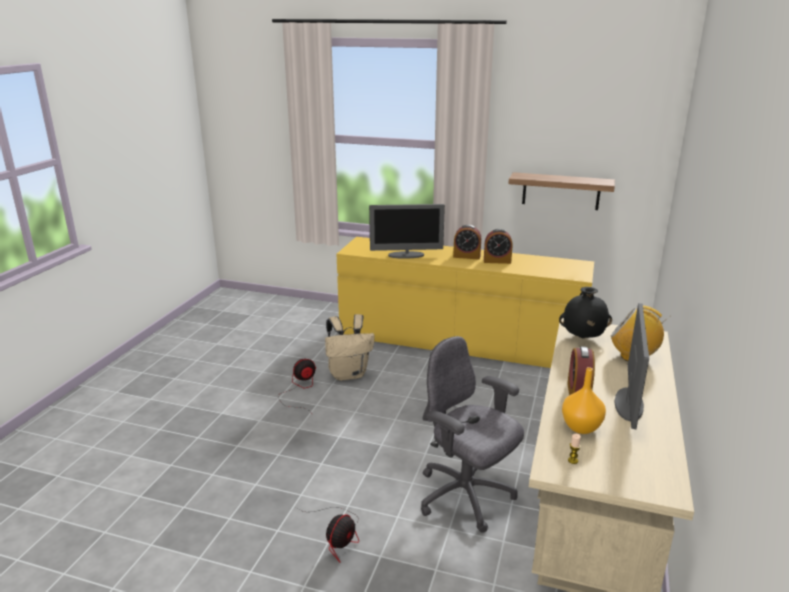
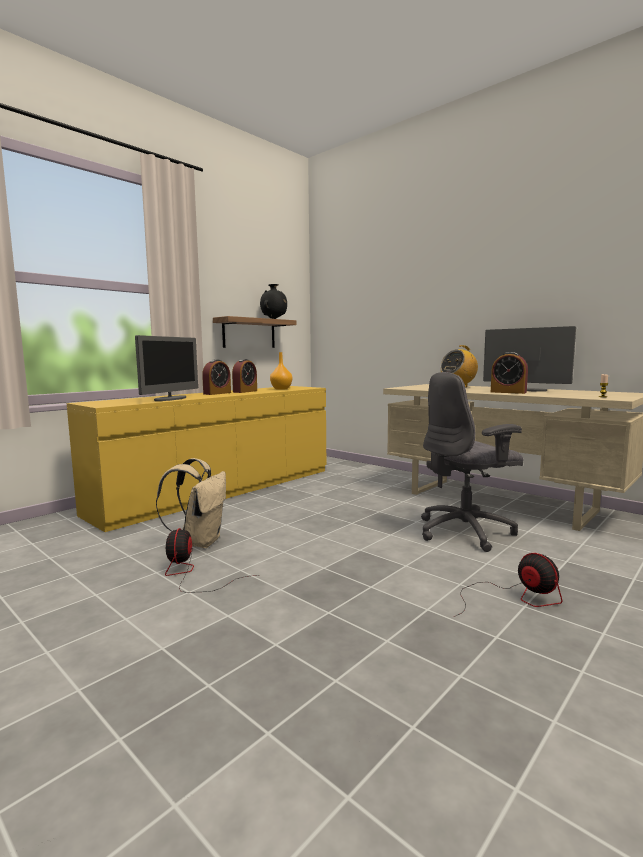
camera: 65 degrees left, 15 degrees down
black vase [559,287,612,338] -> black vase moved to [260,284,287,319]
orange vase [562,367,606,434] -> orange vase moved to [270,352,292,390]

